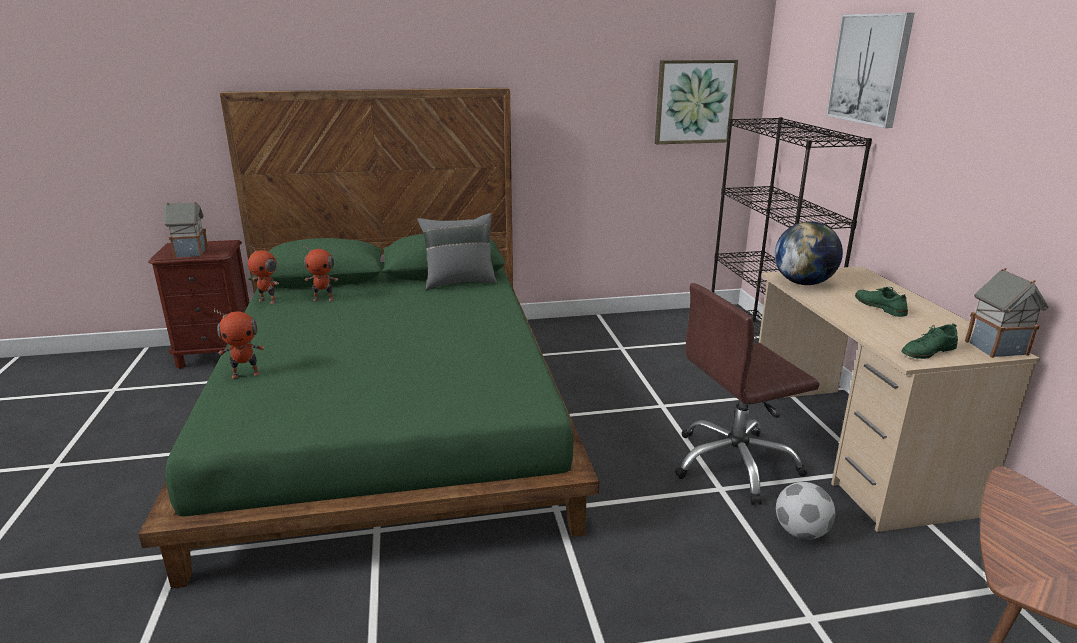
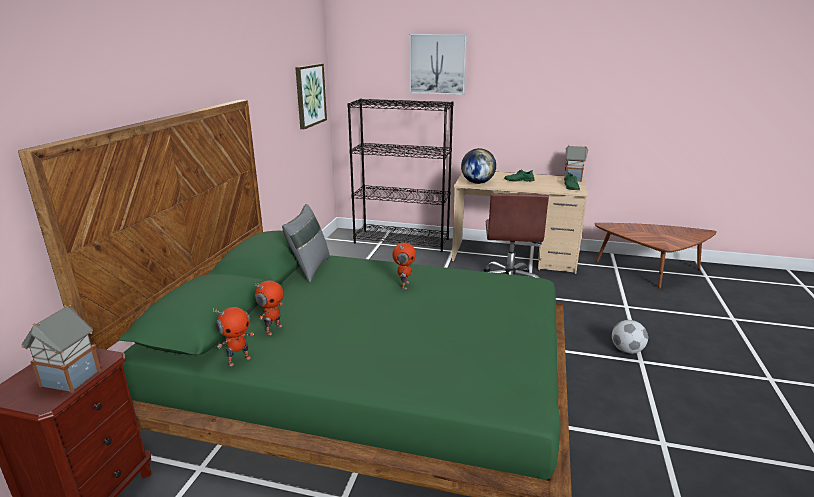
camera: 65 degrees left, 0 degrees up
toy robot [214,308,264,378] -> toy robot moved to [392,242,416,290]
football [776,482,835,539] -> football moved to [612,320,648,354]

